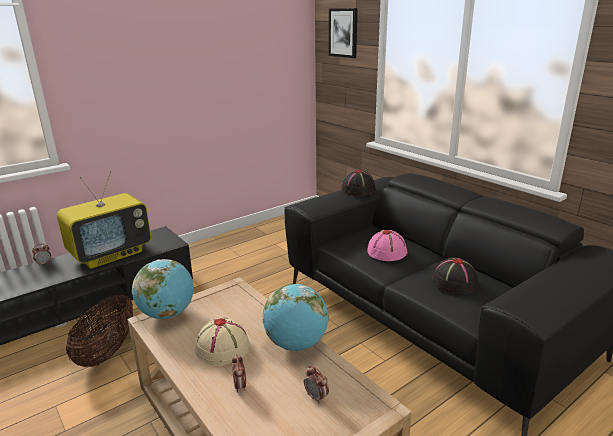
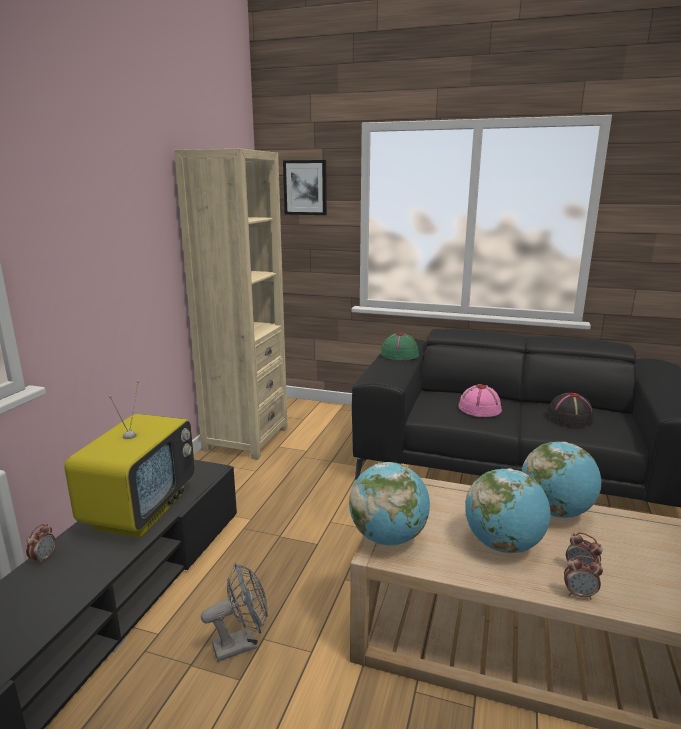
camera: 35 degrees left, 5 degrees down
basket [66,295,133,367] -> grey fan [201,563,268,662]
beige hat [195,317,250,366] -> globe [465,468,551,553]
alarm clock [304,366,329,404] -> alarm clock moved to [564,556,603,599]
black hat [341,170,376,196] -> green hat [381,332,419,360]
none -> beige bookcase [174,149,288,460]

